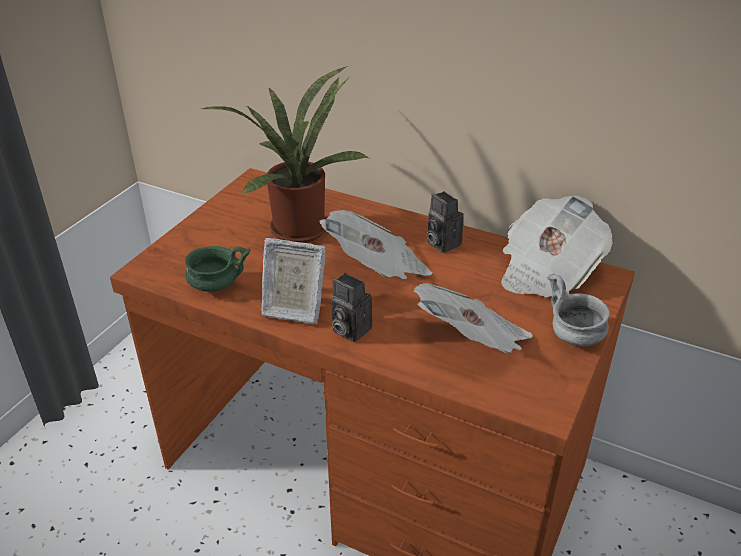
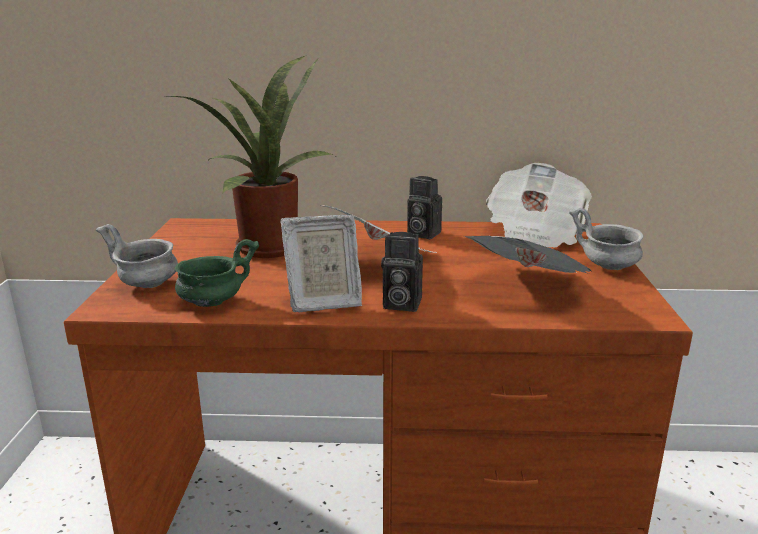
camera: 25 degrees left, 15 degrees down
none -> grey bowl [96,224,178,288]

